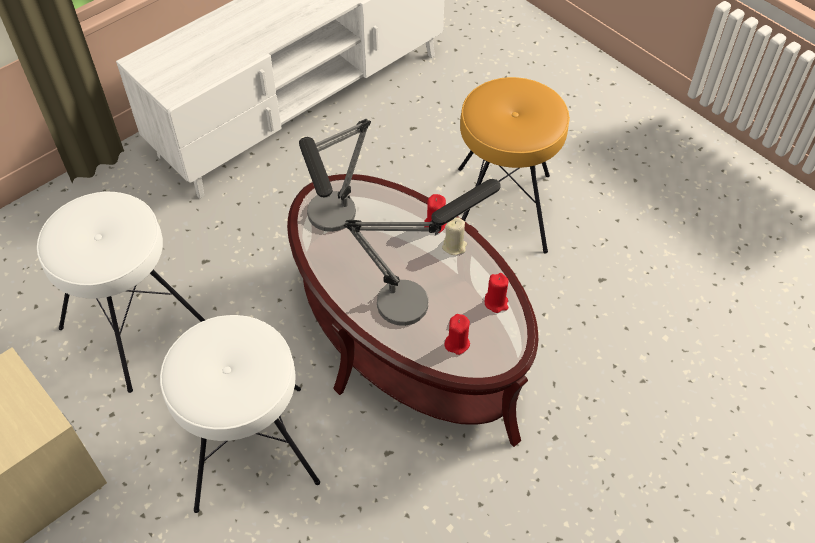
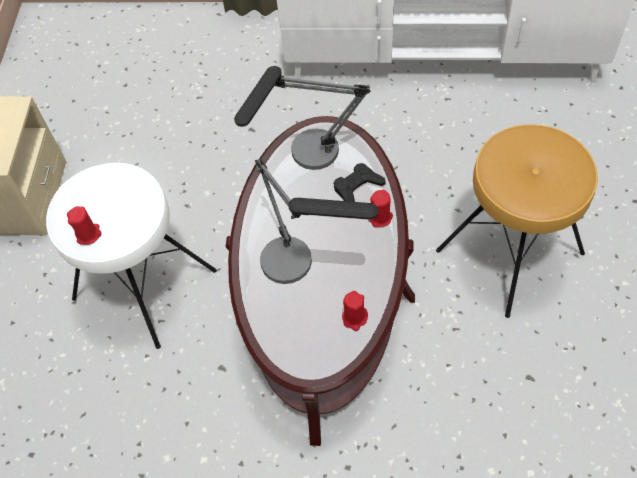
camera: 50 degrees right, 5 degrees up
white stool [37,192,205,393] -> none
beige candle [442,217,467,255] -> none
red candle [444,314,470,355] -> red candle moved to [67,206,102,245]
none -> black game controller [334,163,386,202]

